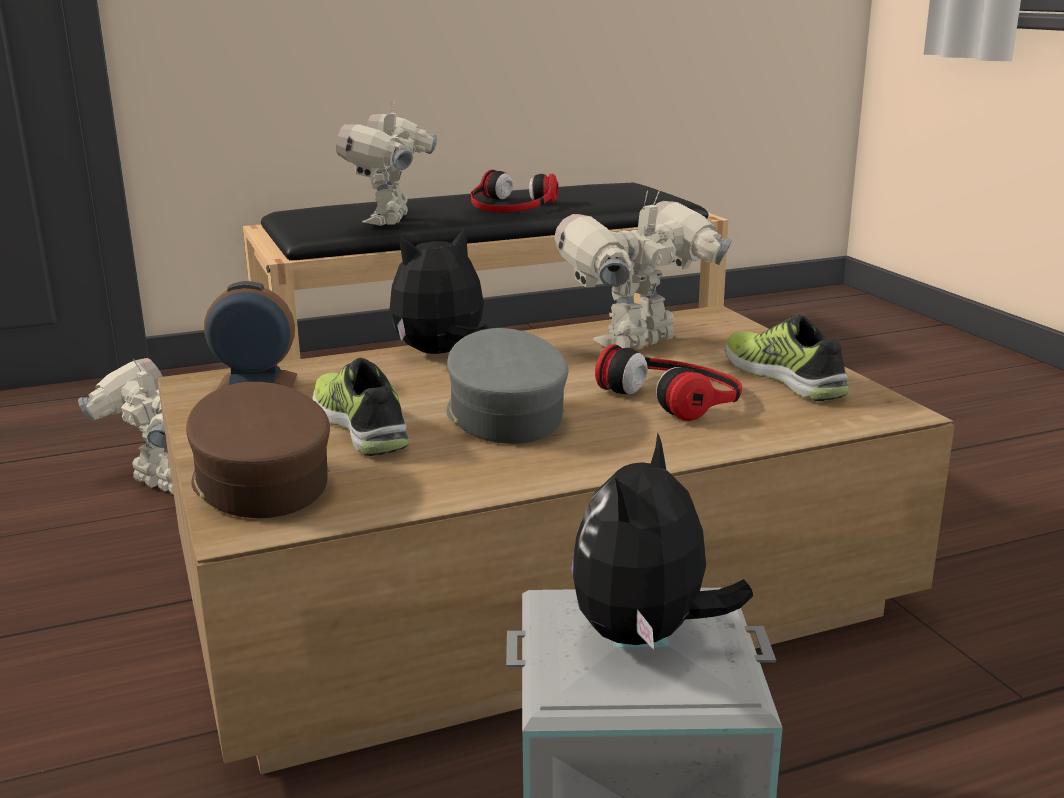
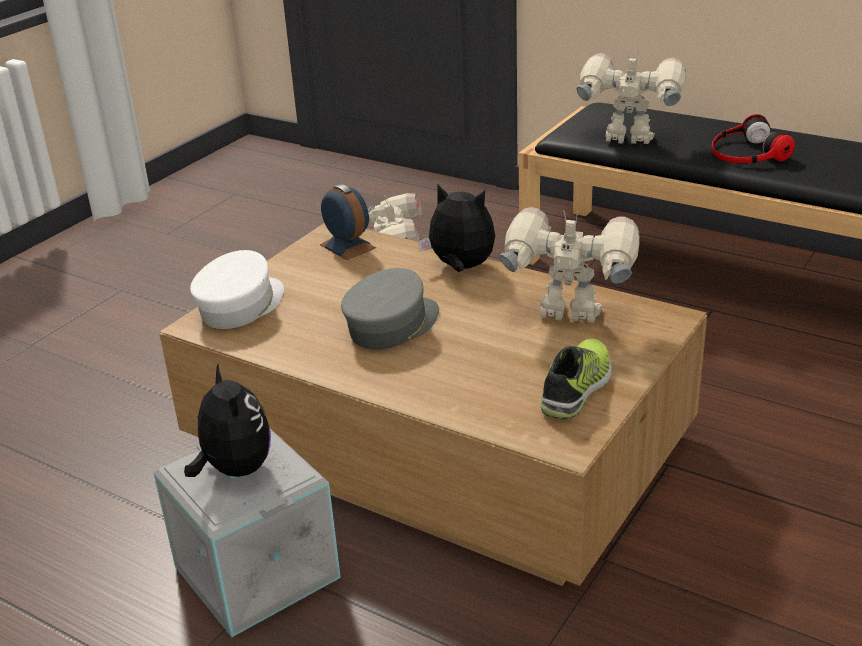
camera: 55 degrees right, 10 degrees up
brown cap [186,382,330,518] -> white cap [190,250,284,329]
shoe [313,358,409,456] -> none
toy robot [336,101,437,226] -> toy robot turned 45 degrees clockwise [576,50,686,144]
plush toy [572,432,753,650] -> plush toy turned 75 degrees clockwise [184,365,271,477]
headphones [595,344,742,421] -> none

